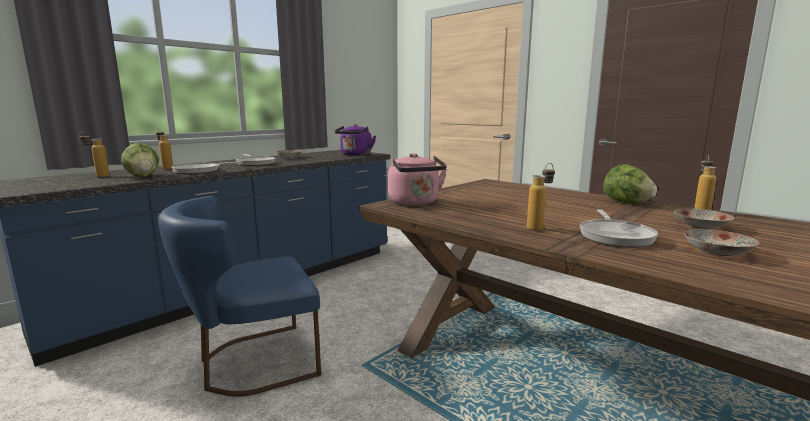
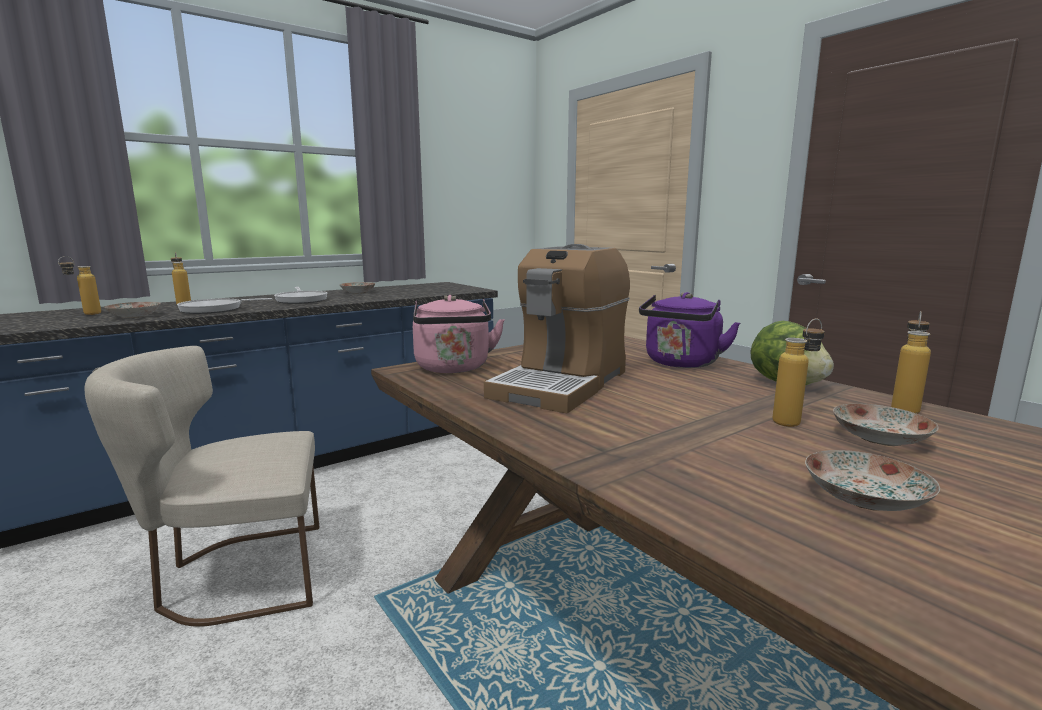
camera: 10 degrees right, 0 degrees up
lettuce [121,143,159,177] -> plate [104,302,161,318]
blue chair [157,196,321,397] -> beige chair [84,346,319,627]
purple kettle [335,124,376,156] -> purple kettle moved to [639,292,740,368]
bottle [527,163,555,231] -> bottle moved to [773,318,825,427]
frying pan [580,209,658,247] -> none
none -> coffee machine [484,244,630,413]

